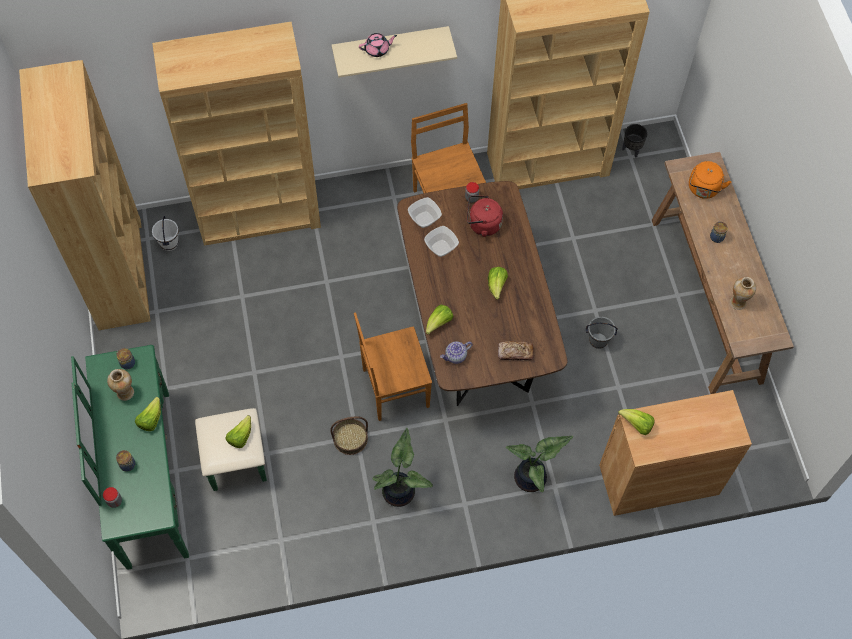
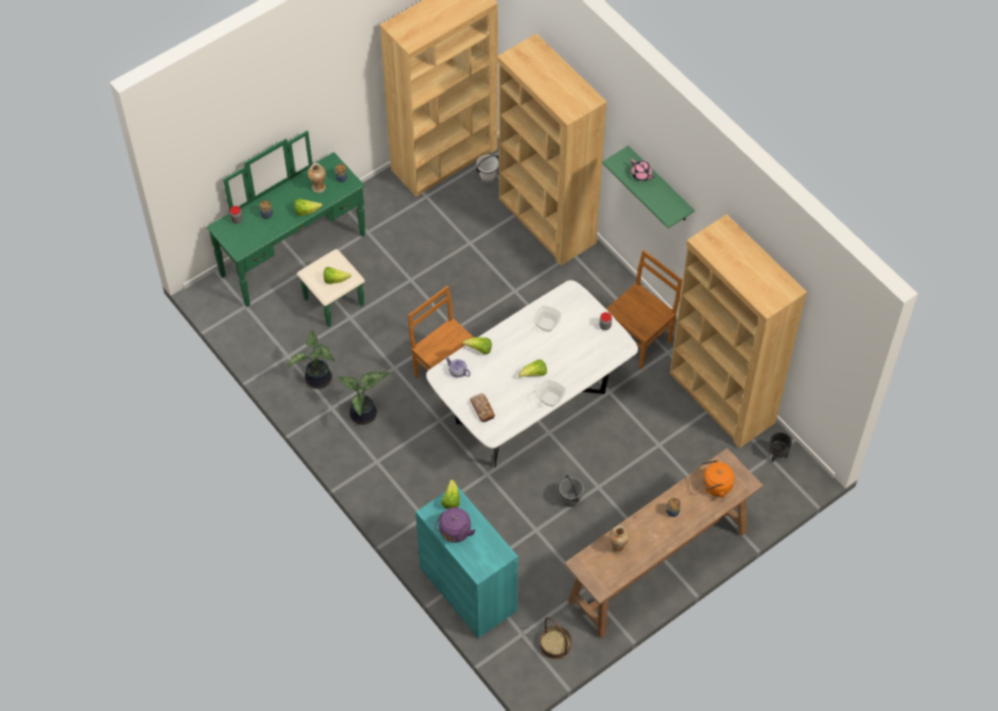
camera: 65 degrees right, 5 degrees down
basket [330,416,368,455] -> basket moved to [540,617,572,659]
beige shelf [332,26,457,78] -> green shelf [602,146,695,228]
brown dining table [397,181,567,406] -> white dining table [426,280,638,468]
bowl [408,197,442,228] -> bowl moved to [536,379,566,407]
red kettle [467,195,503,237] -> none
potted plant [505,436,573,492] -> potted plant moved to [288,330,335,389]
brown cabinet [599,390,752,516] -> turquoise cabinet [416,486,518,638]
none -> purple kettle [434,507,476,543]

